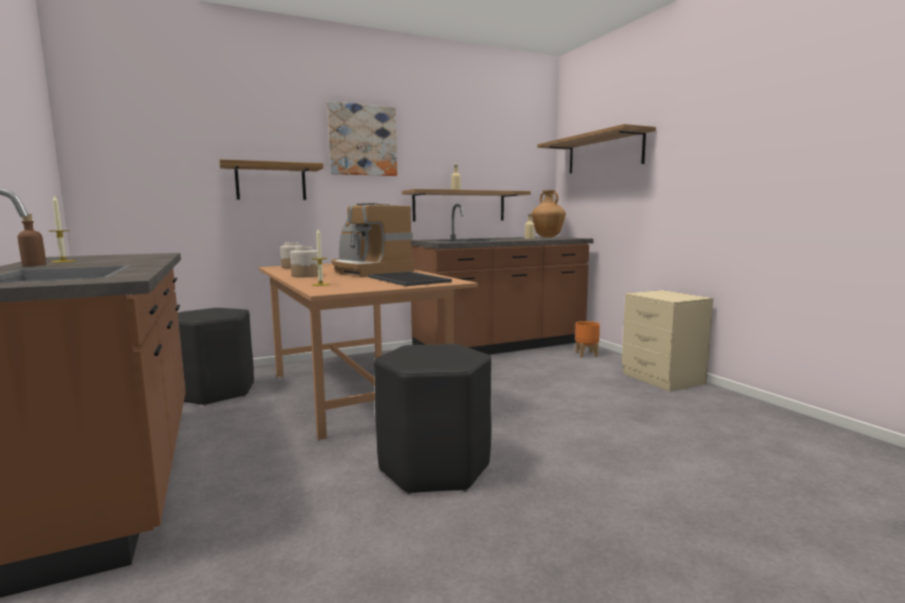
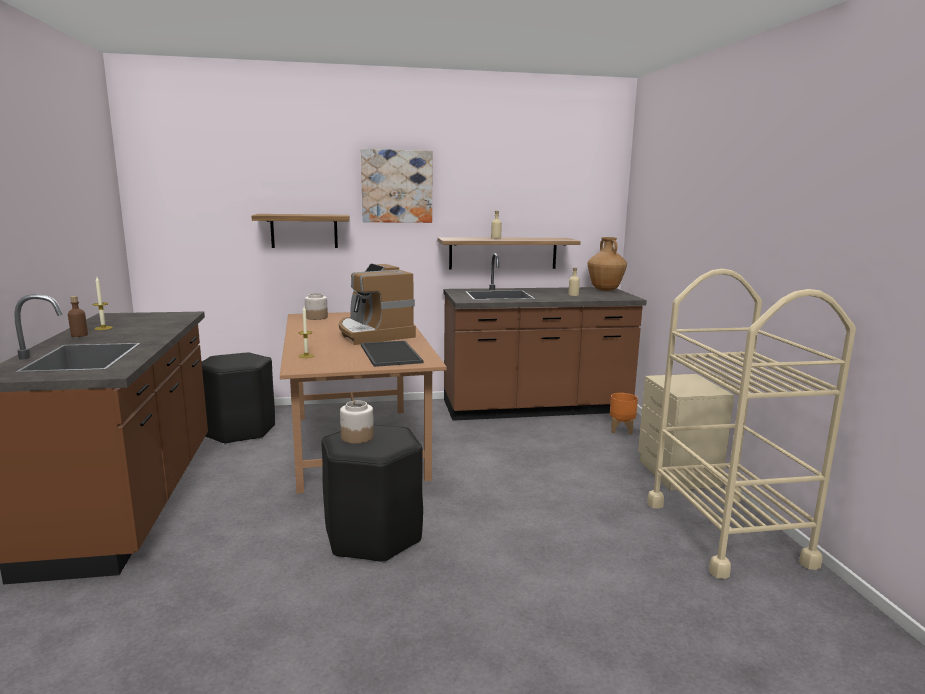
camera: 15 degrees right, 5 degrees up
jar [290,246,318,277] -> jar moved to [340,401,374,444]
shelf [537,124,656,173] -> none
none -> beige cart [647,269,856,579]

